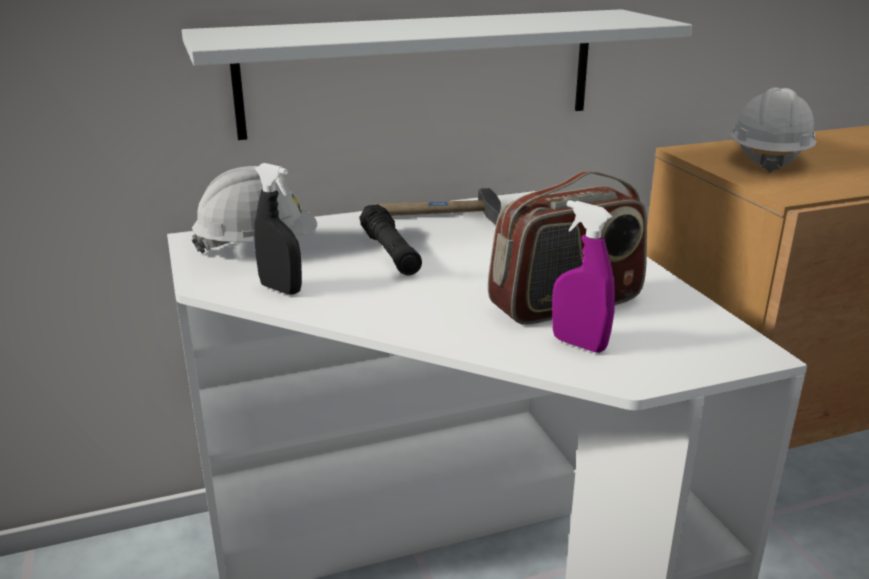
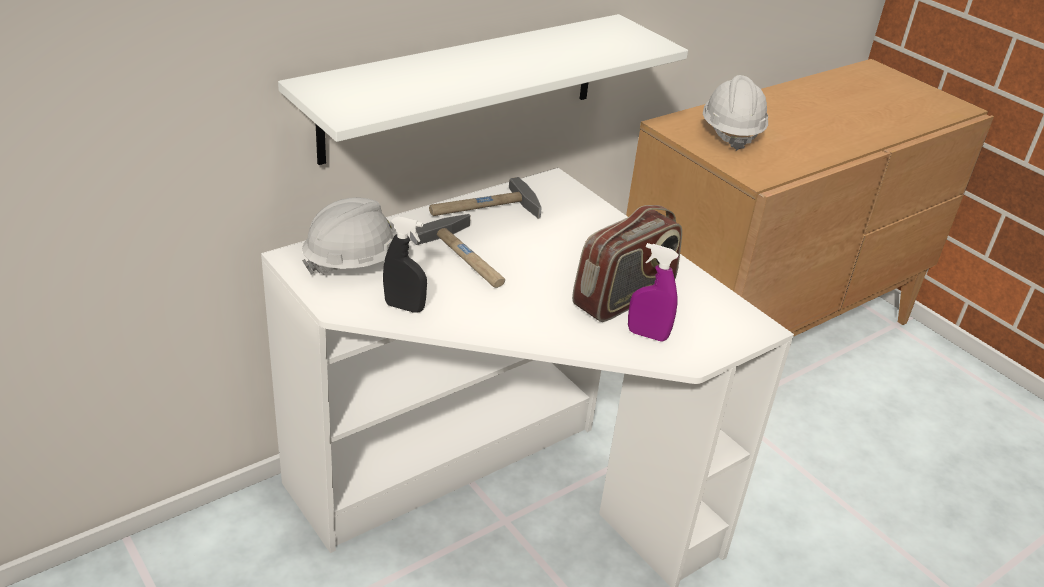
camera: 20 degrees left, 10 degrees up
black flashlight [359,204,422,275] -> hammer [410,214,505,288]

